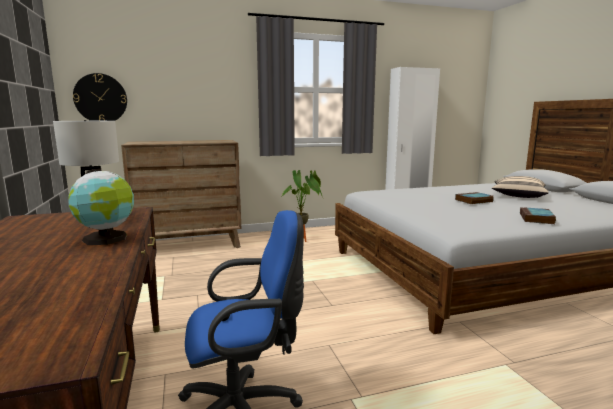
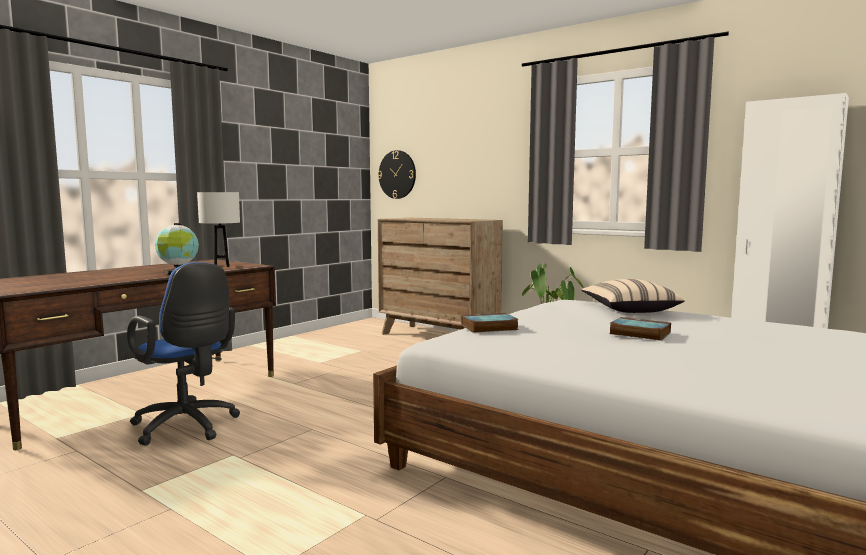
camera: 55 degrees right, 5 degrees down
beige pillow [492,176,549,198] -> beige pillow moved to [581,279,685,313]
book [520,207,556,224] -> book moved to [461,313,519,333]

